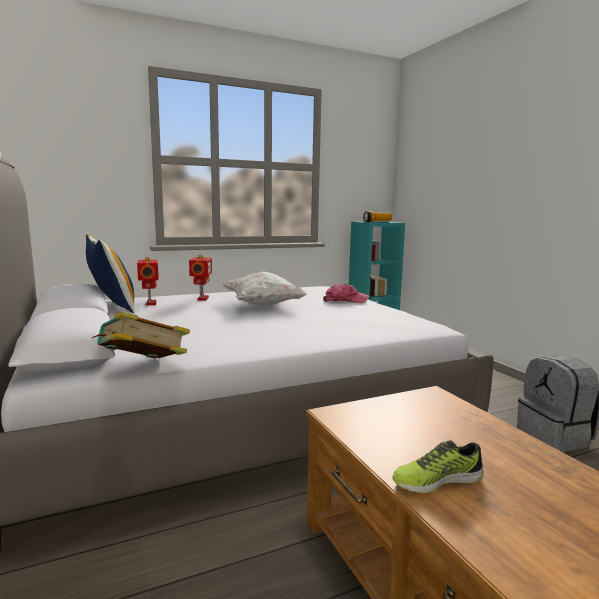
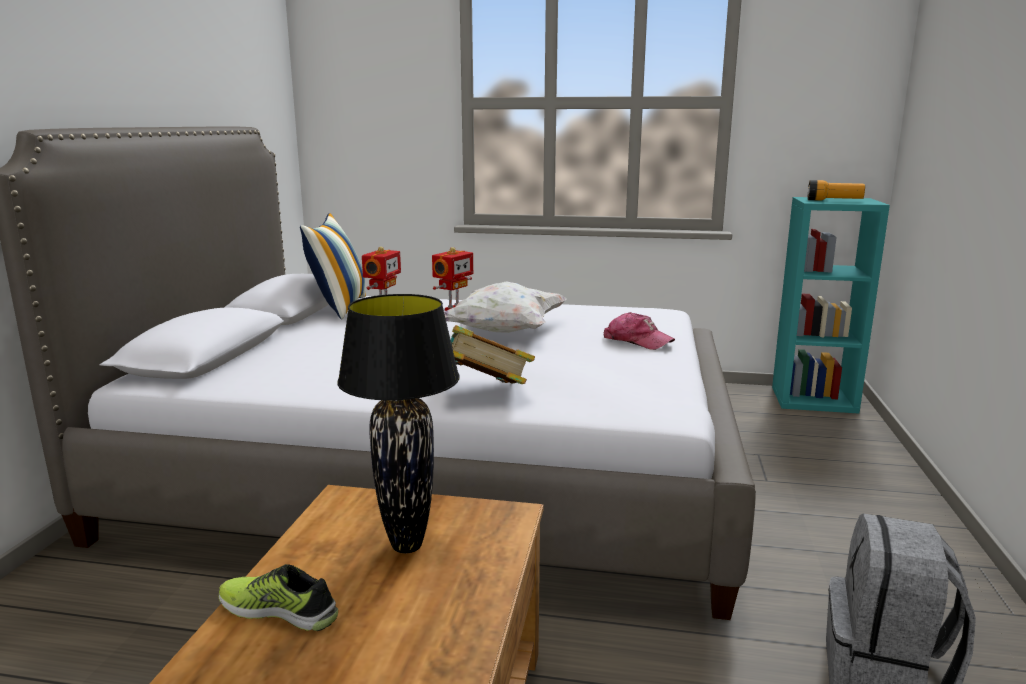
camera: 35 degrees right, 5 degrees up
book [92,311,190,359] -> book moved to [451,325,535,384]
none -> black table lamp [338,294,460,553]

